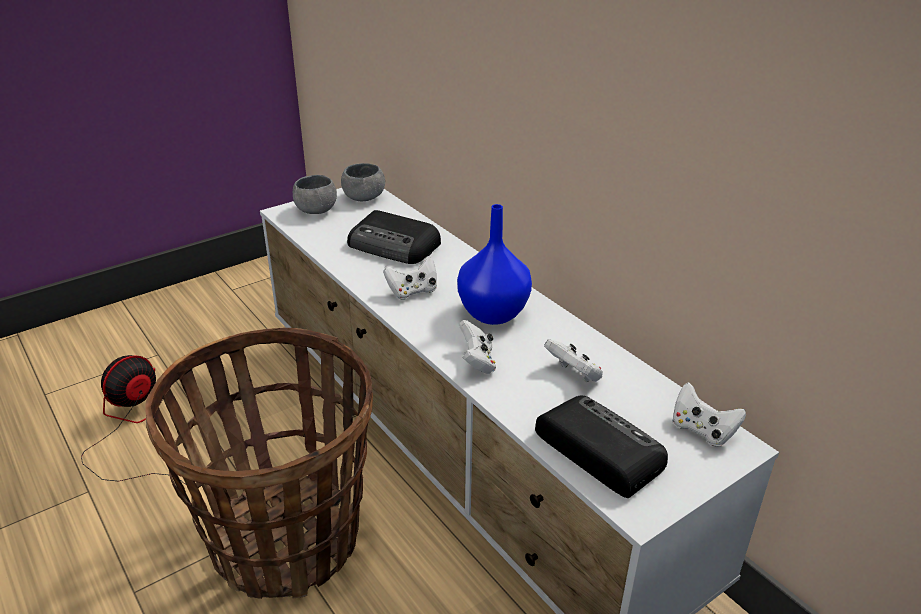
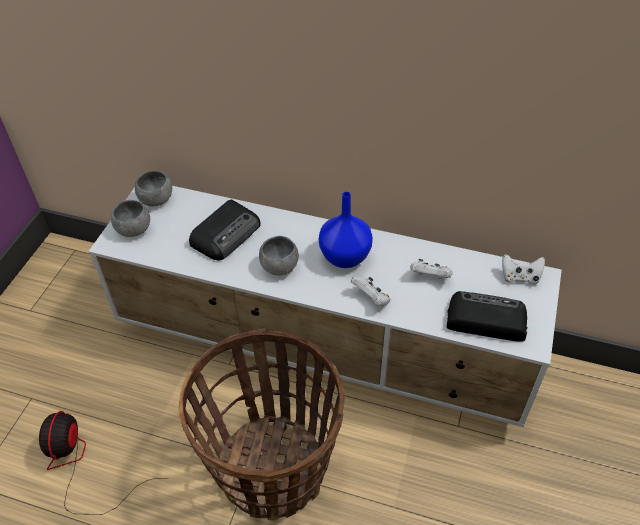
camera: 35 degrees left, 15 degrees up
radio [347,210,441,264] -> radio turned 45 degrees counterclockwise [189,200,261,260]
white game controller [383,256,437,300] -> grey bowl [259,236,299,275]

